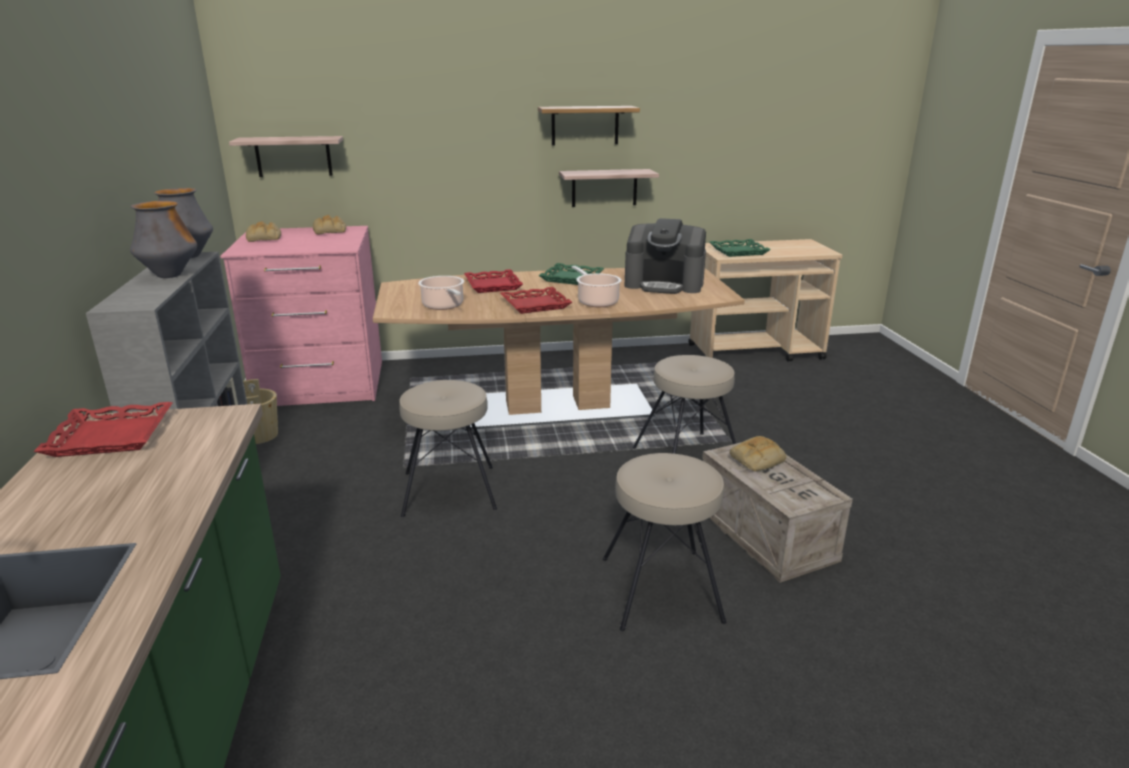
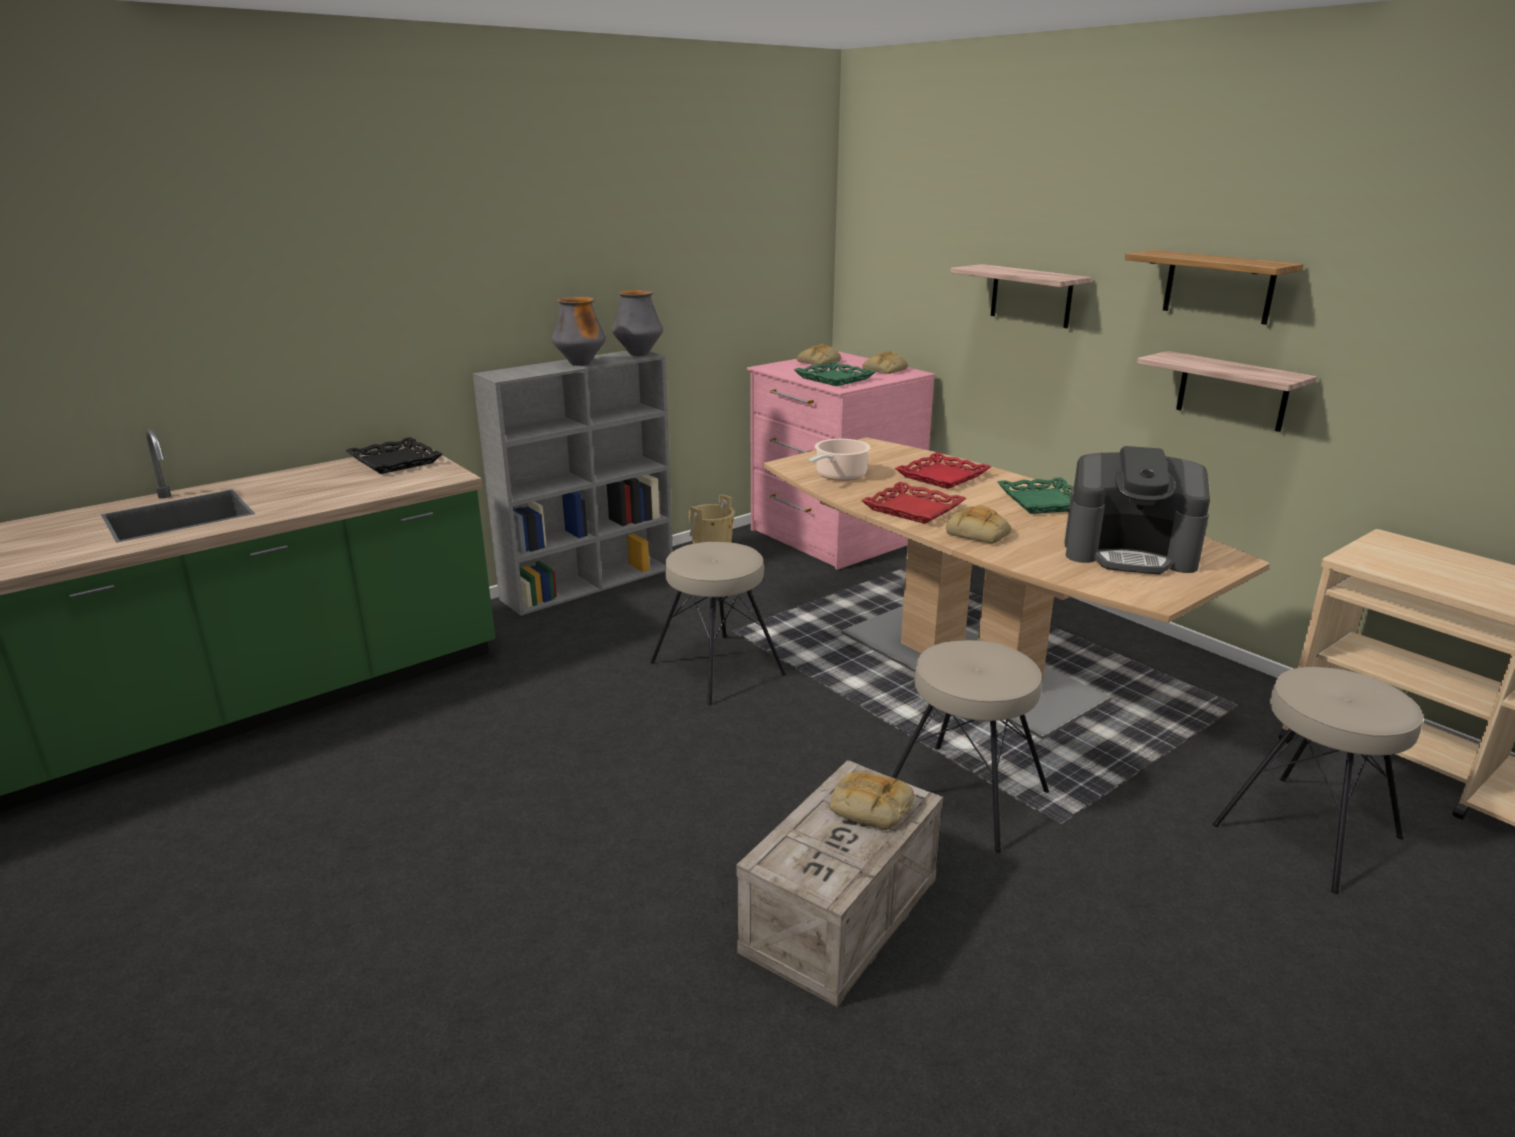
camera: 60 degrees right, 0 degrees up
red tray [33,402,173,457] -> black tray [345,437,442,474]
shelf [229,136,343,177] -> shelf moved to [950,264,1091,328]
cooking pot [571,266,622,307] -> bread [946,505,1011,544]
beige stool [603,453,726,631] -> beige stool moved to [1212,667,1423,894]
coffee machine [625,218,706,294] -> coffee machine turned 60 degrees counterclockwise [1065,446,1210,575]
green tray [710,239,771,257] -> green tray moved to [794,361,876,386]

